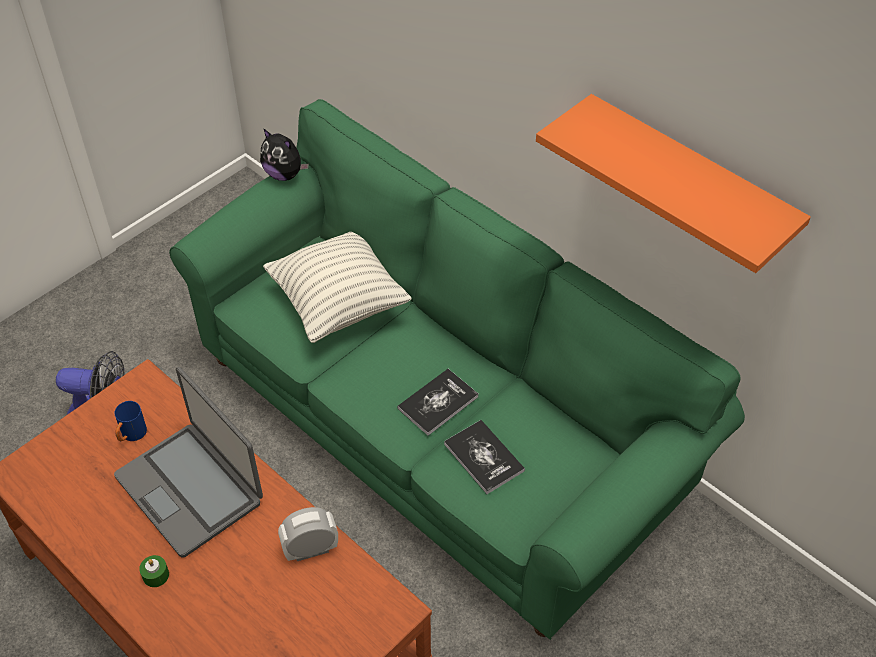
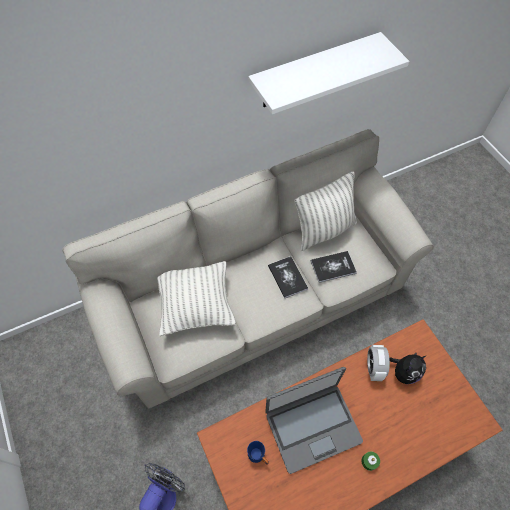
camera: 70 degrees left, 10 degrees up
green sofa [169,99,745,640] -> beige sofa [62,129,434,408]
plush toy [260,128,309,181] -> plush toy moved to [389,352,426,384]
orange shelf [536,94,811,273] -> white shelf [248,32,409,114]
none -> pillow [295,172,357,251]

